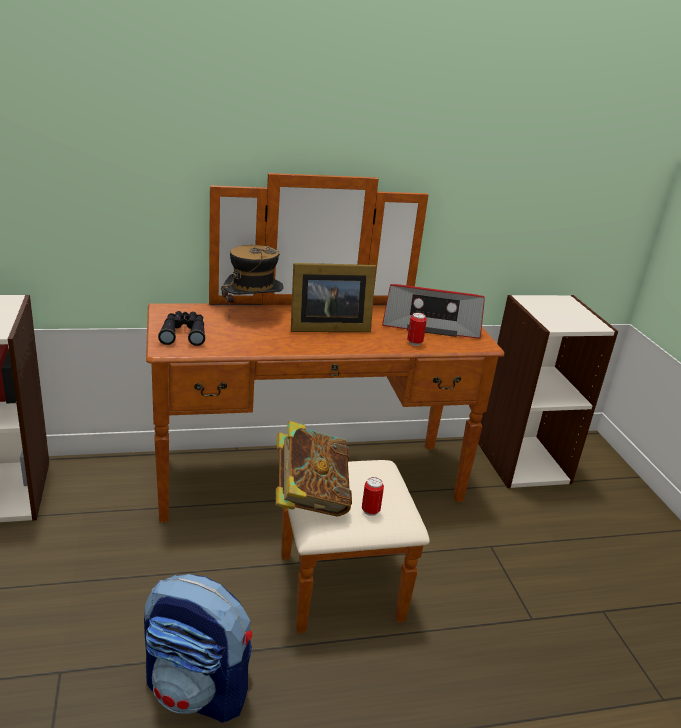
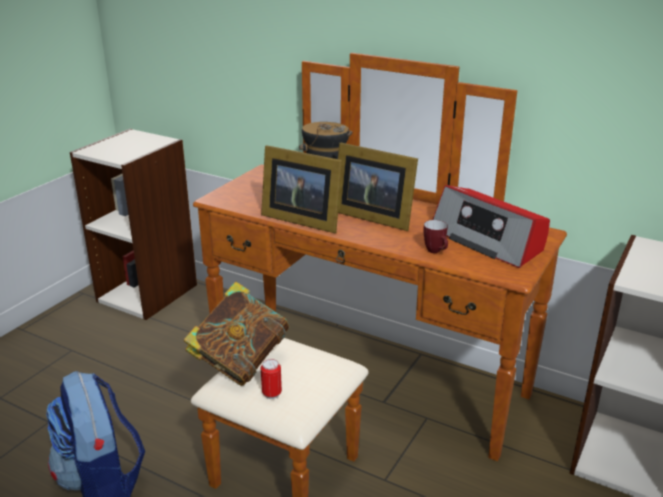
camera: 45 degrees right, 0 degrees up
black binoculars [158,311,205,346] -> none
can [407,312,427,346] -> mug [423,220,448,253]
none -> picture frame [261,145,343,233]

